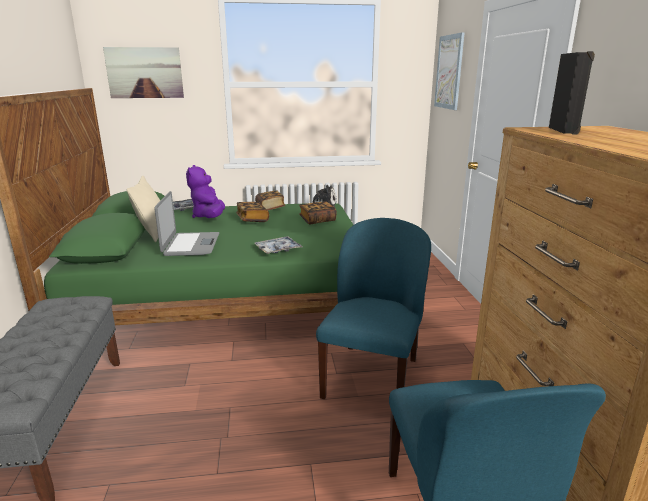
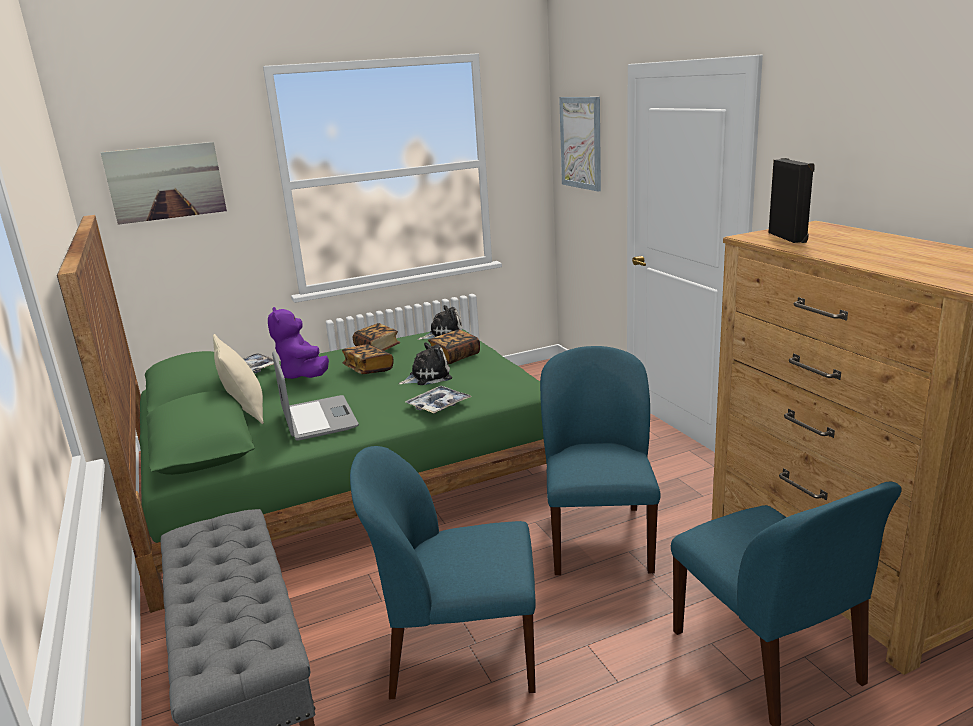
camera: 15 degrees left, 0 degrees up
none -> blue chair [350,446,536,699]
none -> plush toy [399,342,452,385]

